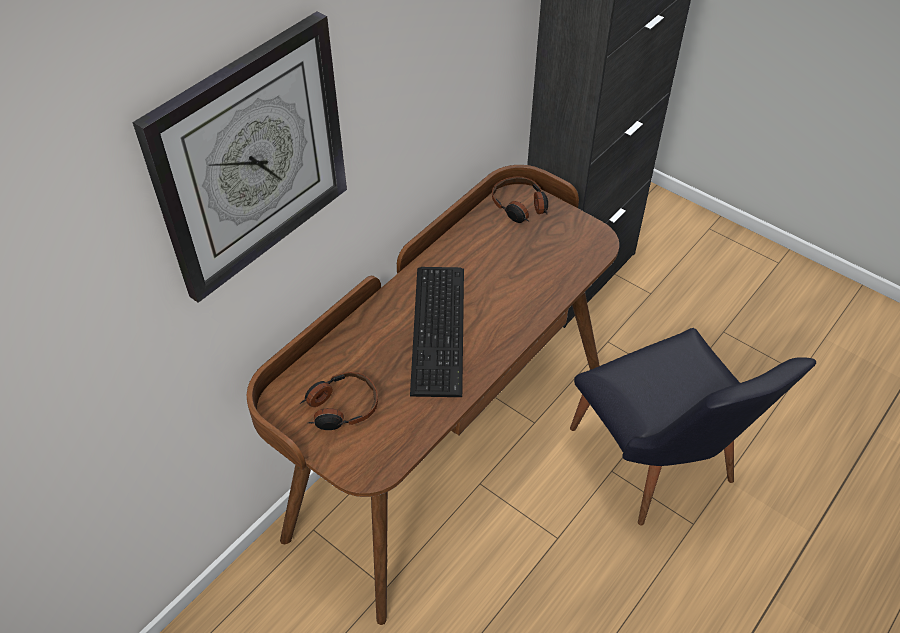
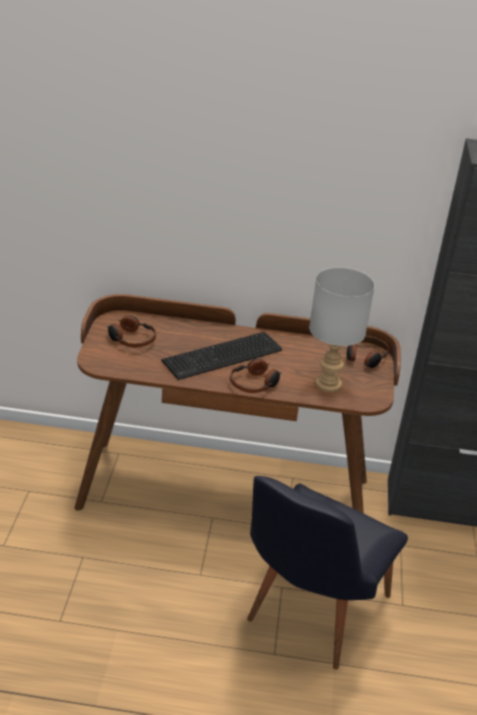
camera: 55 degrees right, 15 degrees down
wall clock [132,11,347,303] -> none
none -> headphones [230,358,282,393]
none -> grey table lamp [309,267,375,393]

